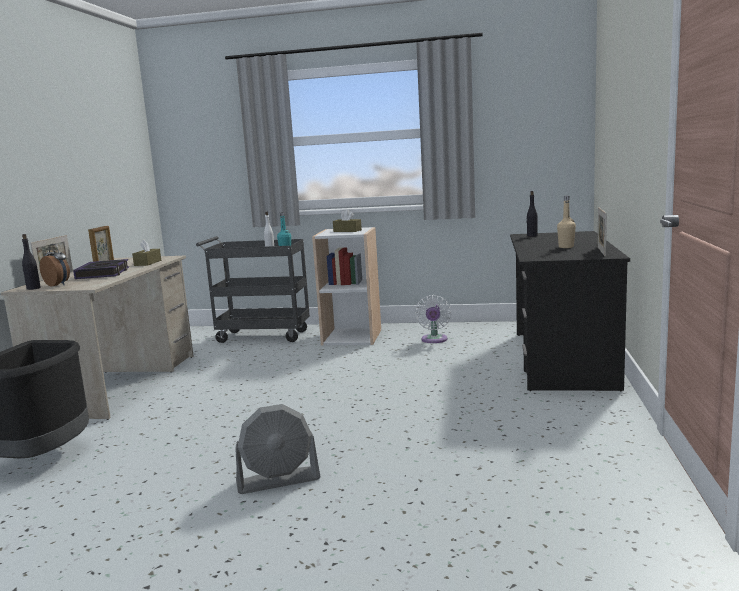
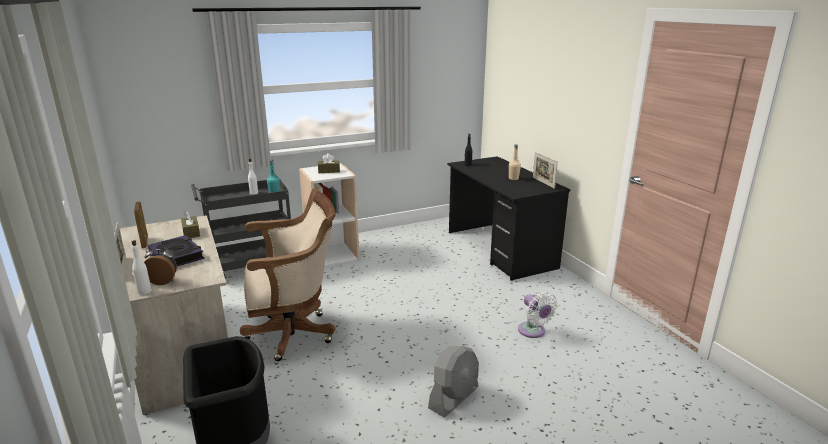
camera: 35 degrees left, 10 degrees up
black bottle [22,234,41,290] -> white bottle [132,240,151,295]
white fan [415,295,451,343] -> white fan moved to [518,292,558,338]
none -> office chair [240,188,336,361]

